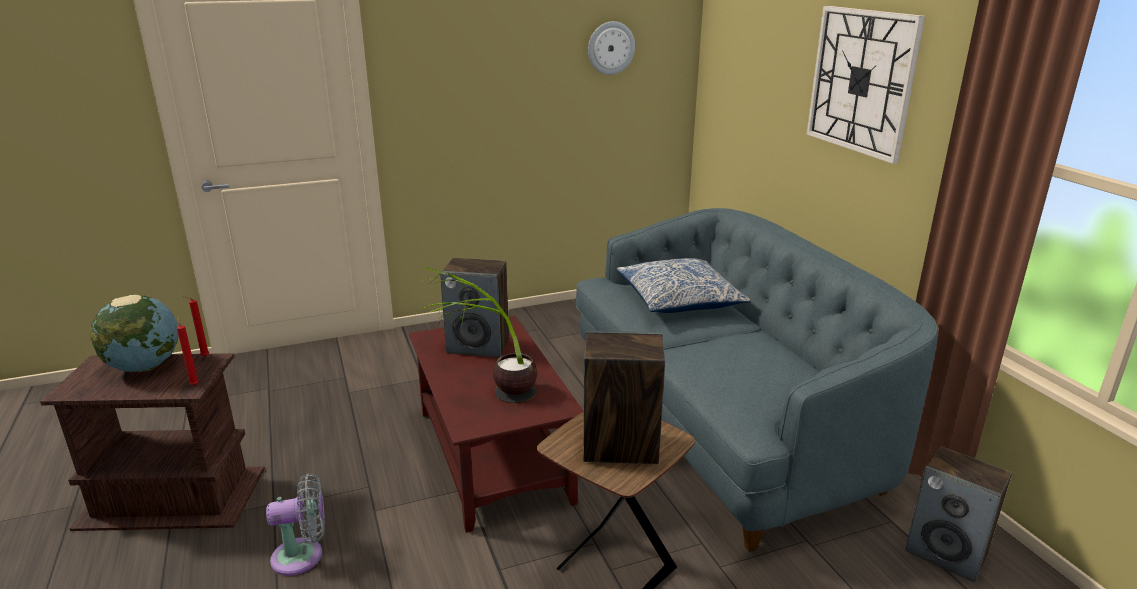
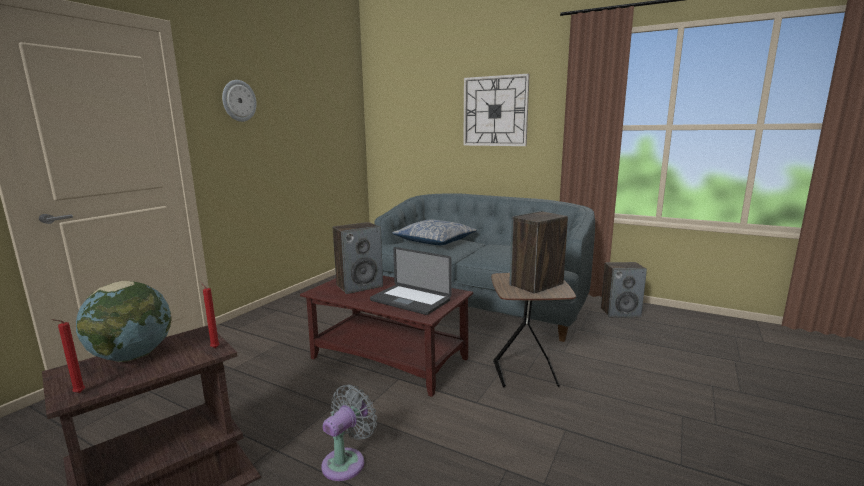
camera: 40 degrees left, 10 degrees down
red candle [184,296,209,357] -> red candle moved to [51,319,85,393]
potted plant [421,266,537,403] -> laptop [370,247,451,315]
wall clock [588,21,635,75] -> wall clock moved to [222,80,257,122]

